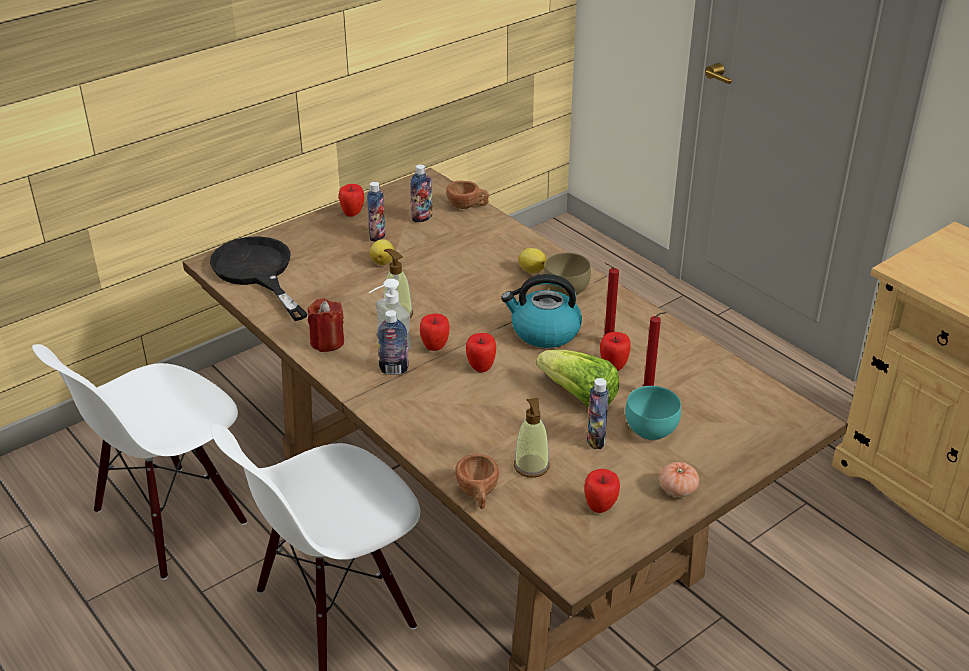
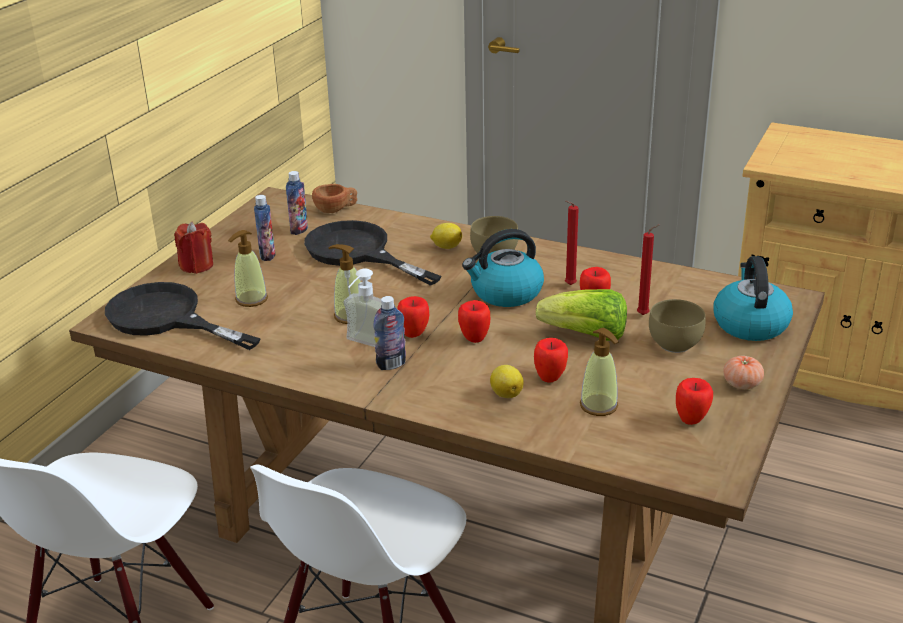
camera: 25 degrees left, 5 degrees down
red candle [308,298,344,352] -> red candle moved to [174,221,213,274]
apple [339,184,364,217] -> apple moved to [534,338,568,383]
lemon [370,239,394,265] -> lemon moved to [490,365,524,398]
brown cup [455,454,499,509] -> none
bottle [587,378,609,449] -> none
turquoise bowl [625,386,681,440] -> brown bowl [649,299,706,353]
none -> soap dispenser [228,230,268,307]
none -> black frying pan [304,220,441,286]
none -> kettle [713,256,793,341]

